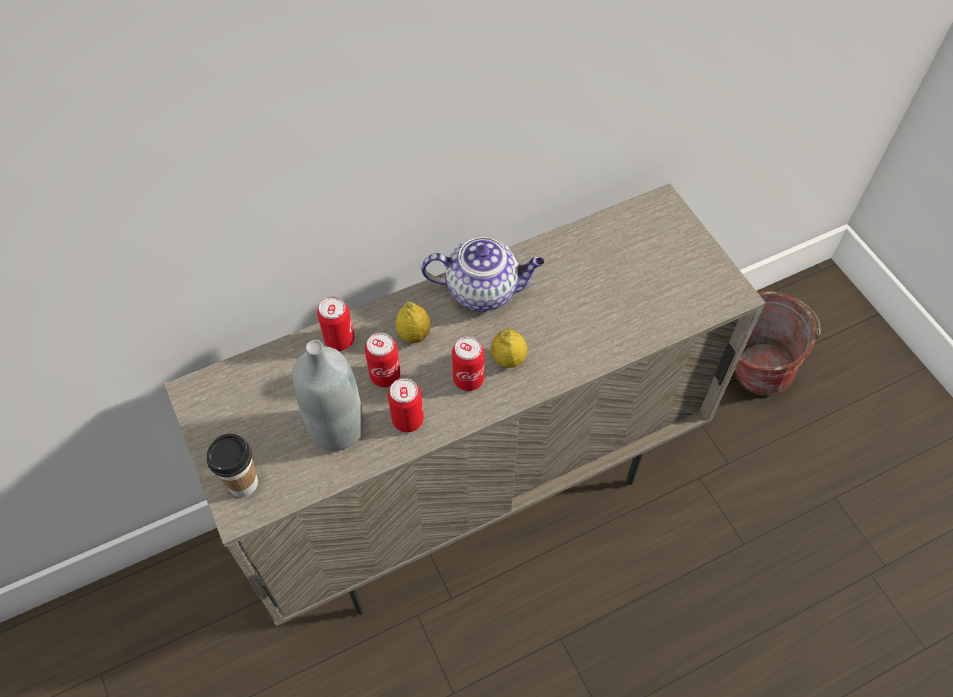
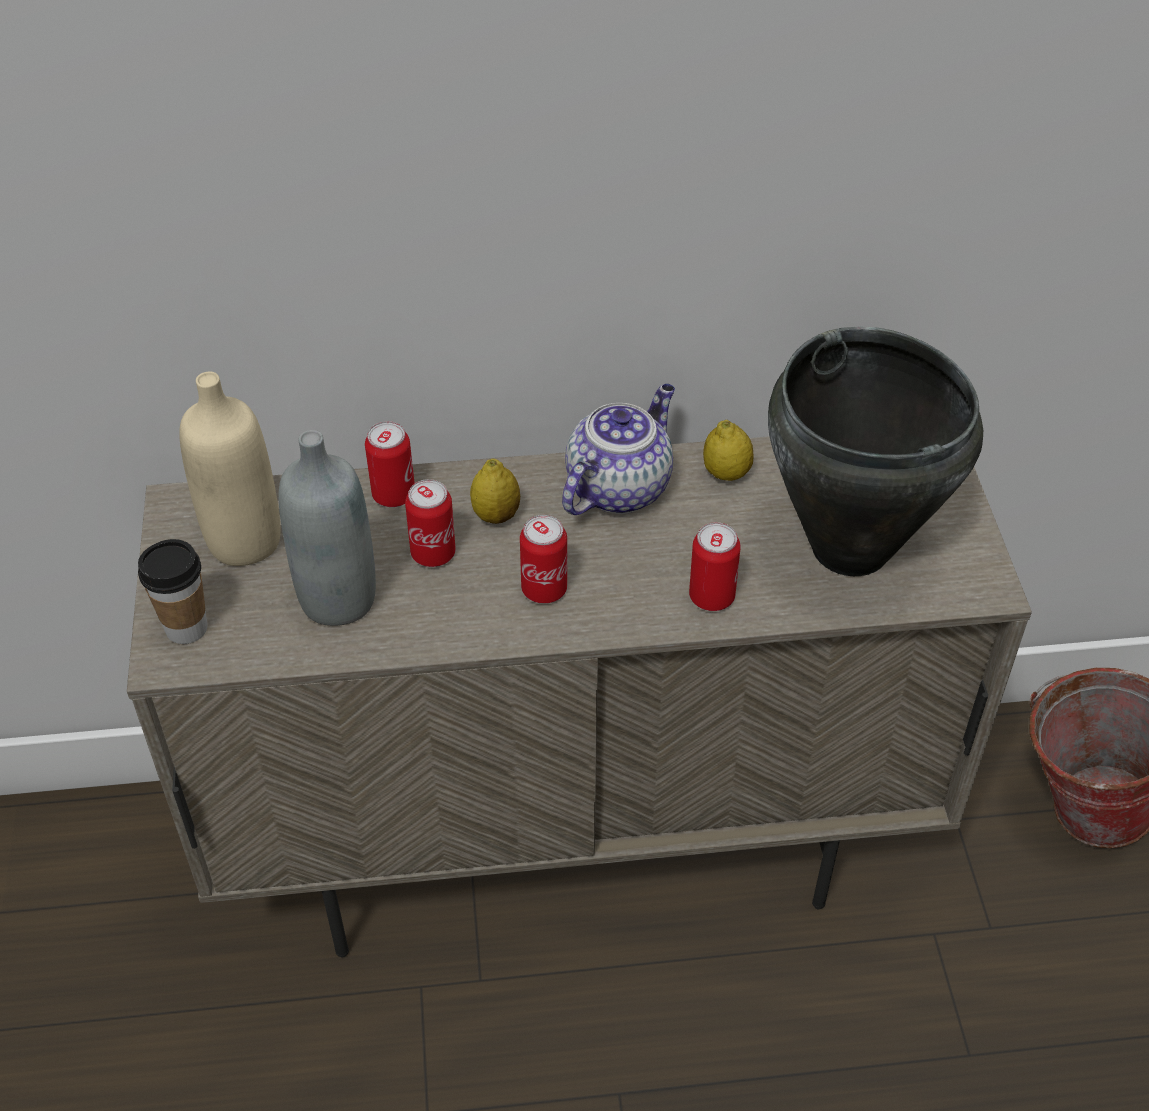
camera: 20 degrees right, 10 degrees down
can [388,378,424,433] -> can moved to [689,522,741,611]
teapot [421,237,545,312] -> teapot turned 75 degrees counterclockwise [562,384,675,515]
lemon [491,329,528,368] -> lemon moved to [703,420,753,481]
none -> beige bottle [179,371,281,566]
none -> black cooking pot [768,326,983,576]

